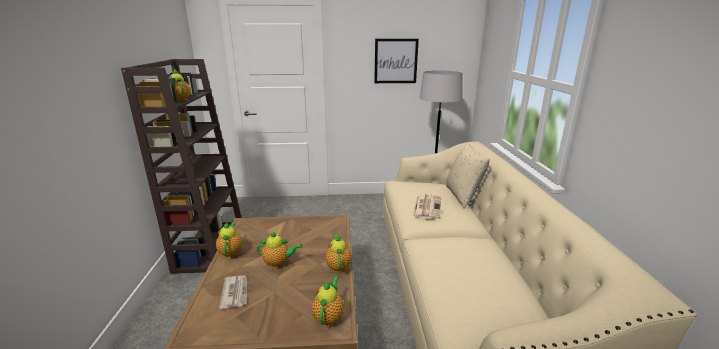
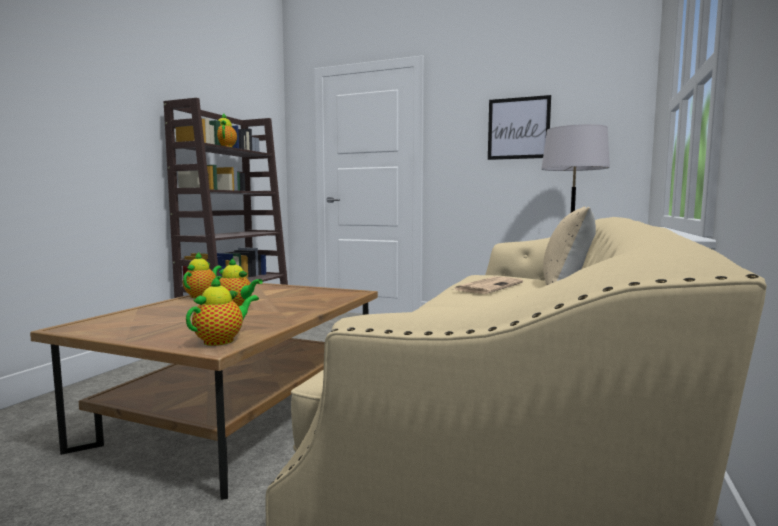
camera: 25 degrees right, 15 degrees down
newspaper [219,275,247,309] -> none
teapot [325,234,352,273] -> none

